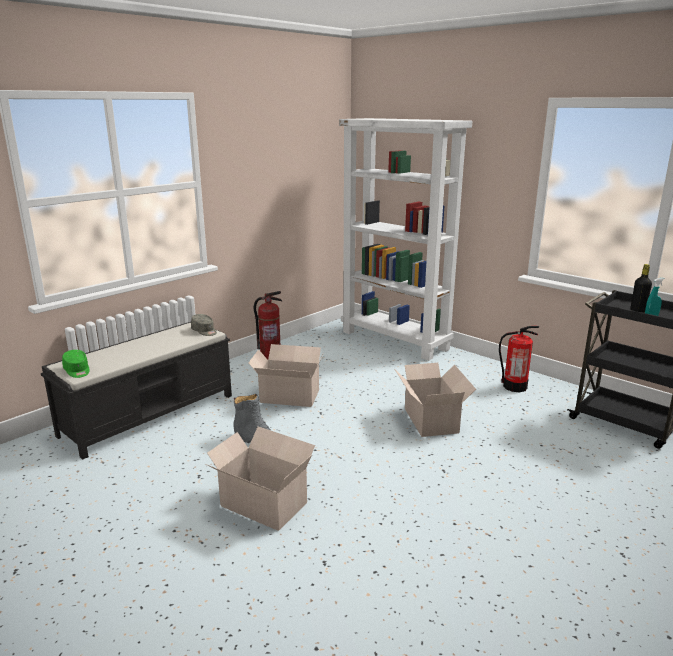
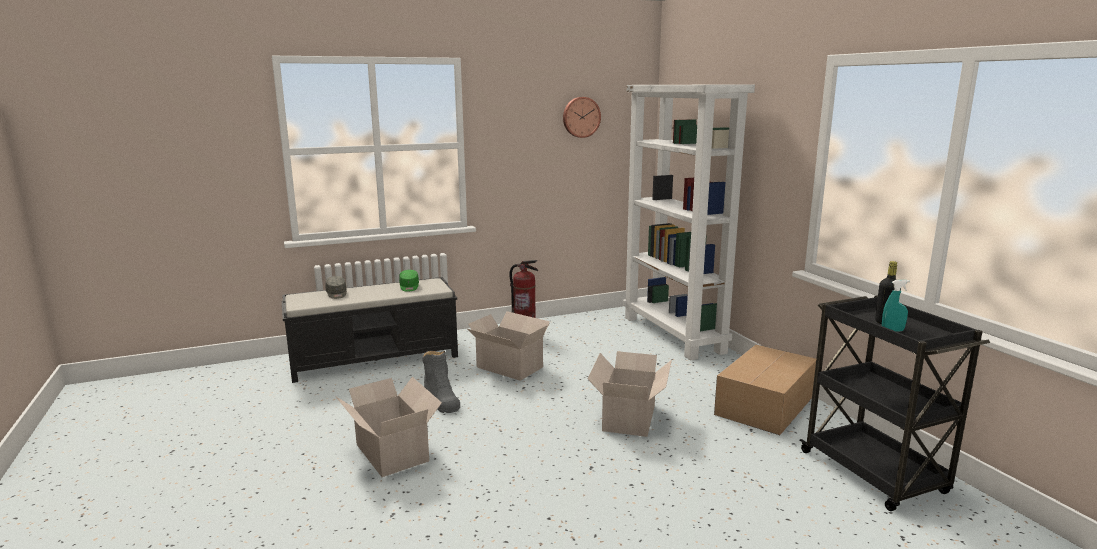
camera: 25 degrees right, 5 degrees down
green cap [62,350,90,378] -> green cap moved to [399,270,419,292]
grey cap [191,314,217,336] -> grey cap moved to [326,276,347,299]
fire extinguisher [499,326,539,392] -> cardboard box [714,345,816,435]
none -> wall clock [563,97,601,138]

